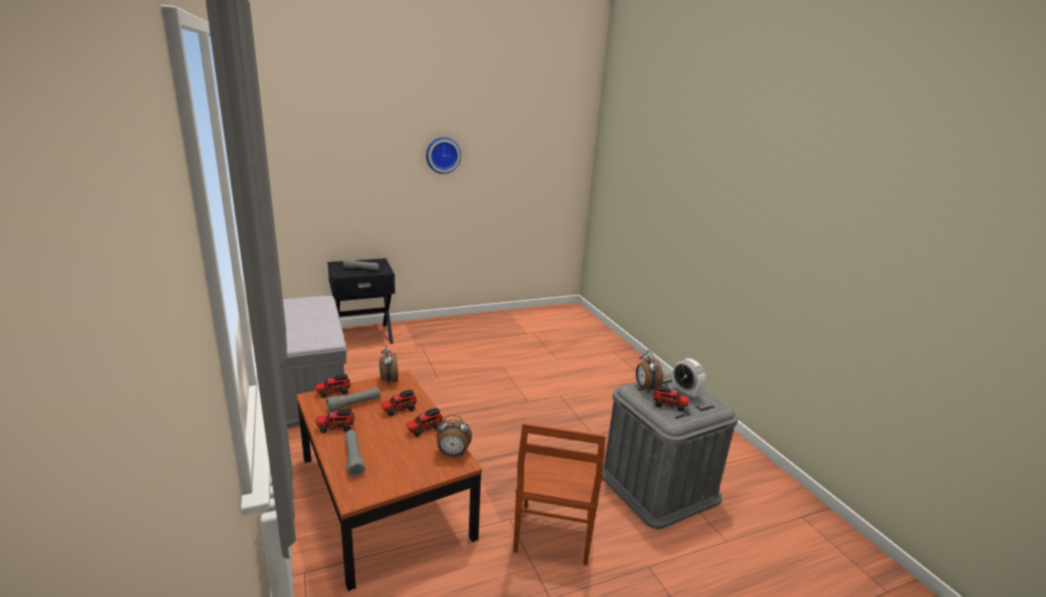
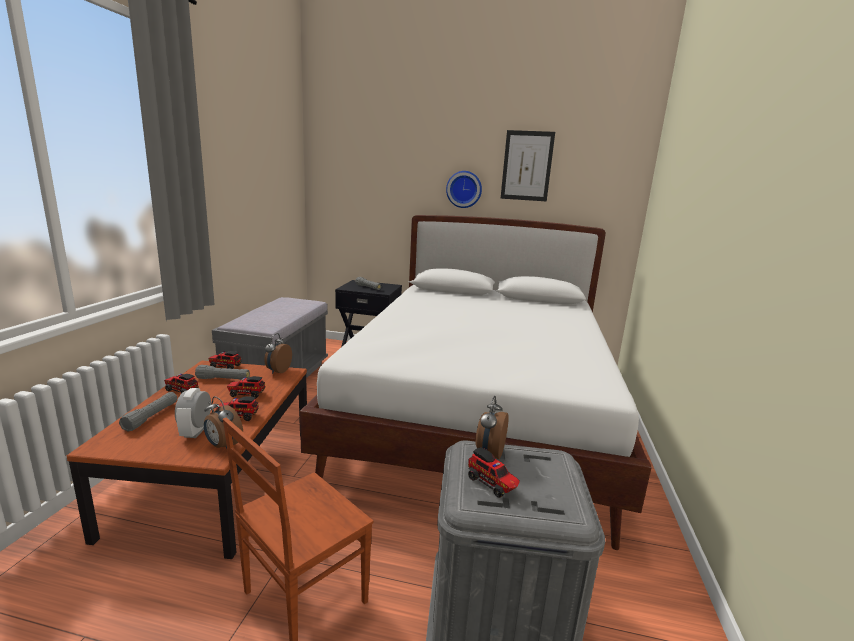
camera: 35 degrees right, 5 degrees down
alarm clock [672,358,706,398] -> alarm clock moved to [175,388,211,438]
none -> white bed [300,215,652,550]
none -> picture [501,130,555,201]

